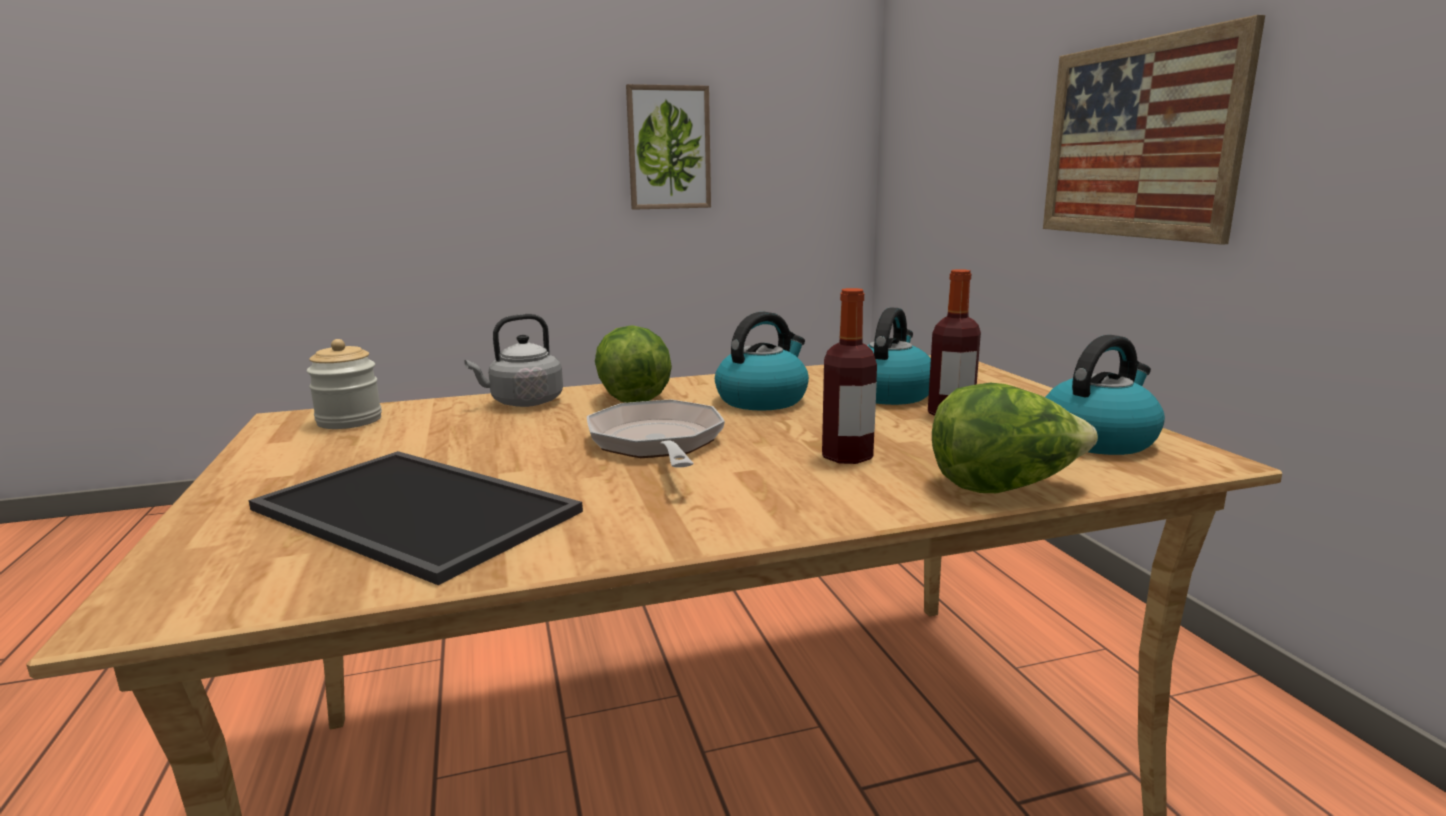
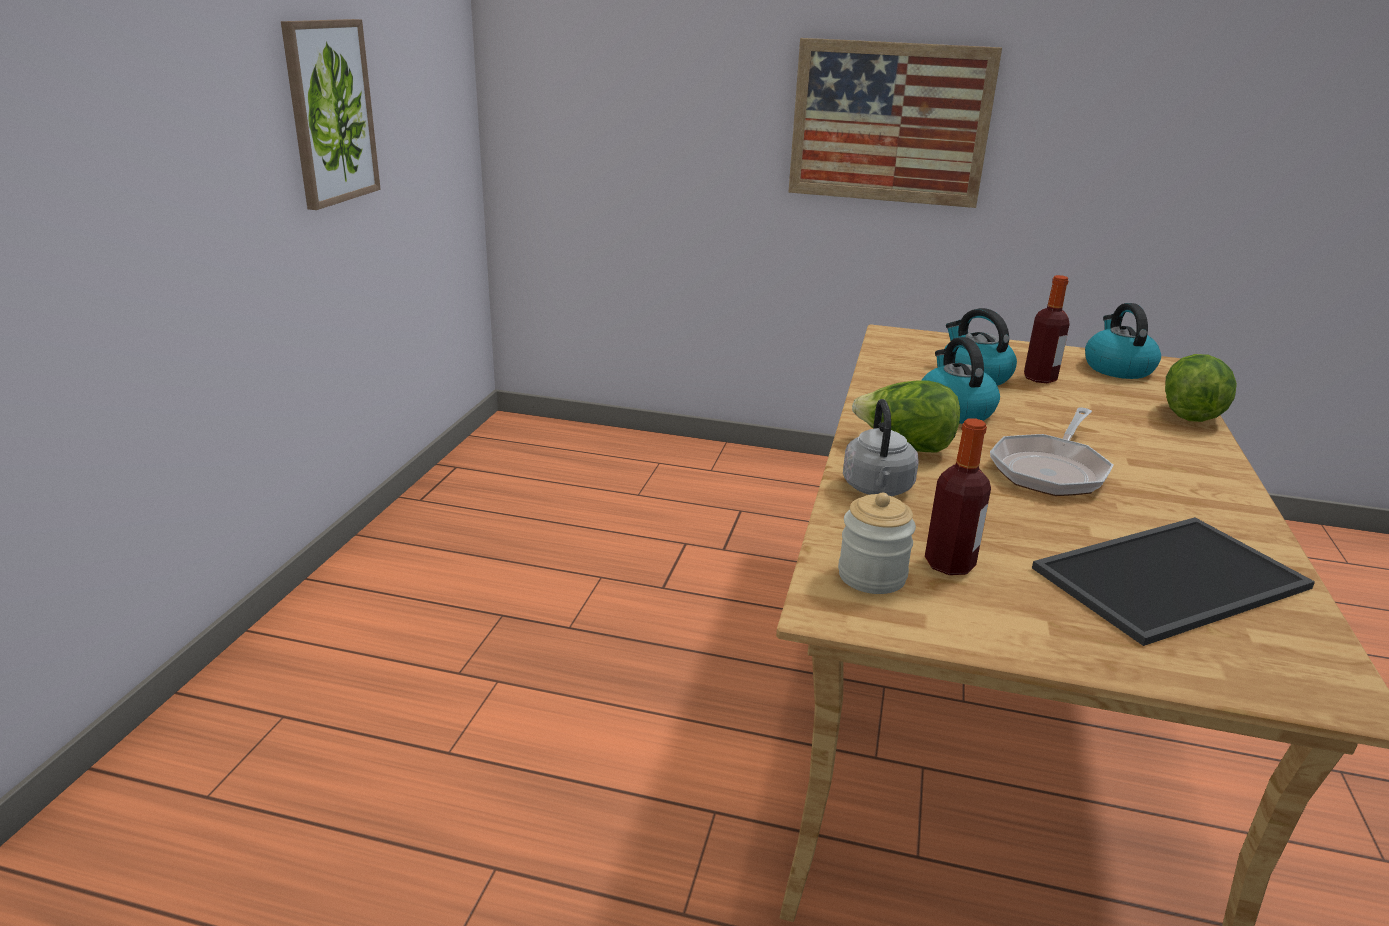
camera: 60 degrees left, 10 degrees up
frying pan [587,399,725,468] -> frying pan turned 75 degrees counterclockwise [990,407,1113,496]
bottle [822,288,877,464] -> bottle moved to [925,418,991,575]

